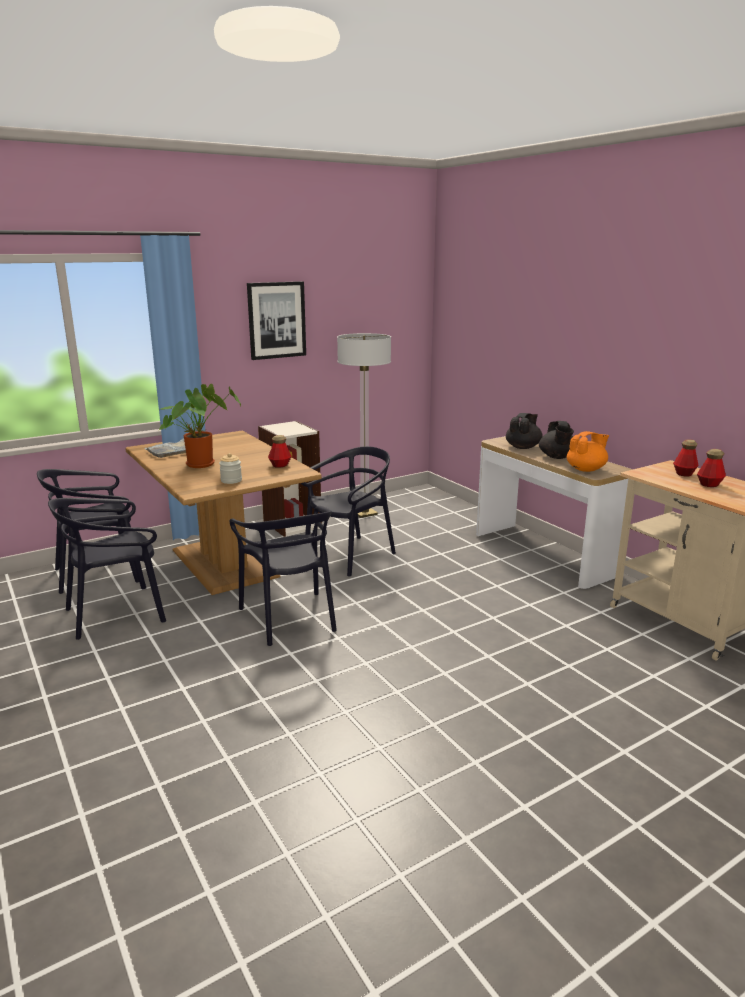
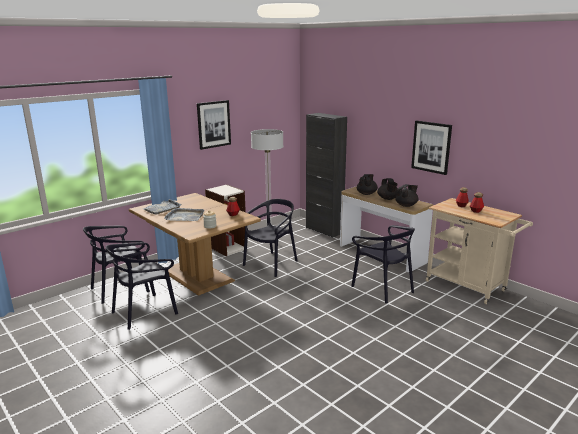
camera: 10 degrees left, 0 degrees up
potted plant [159,384,241,468] -> grey tray [164,208,205,221]
black chair [230,506,337,646] -> black chair moved to [351,225,415,304]
orange teapot [567,431,609,472] -> black teapot [395,184,418,207]
none -> black cabinet [306,113,347,238]
none -> picture [411,120,452,175]

